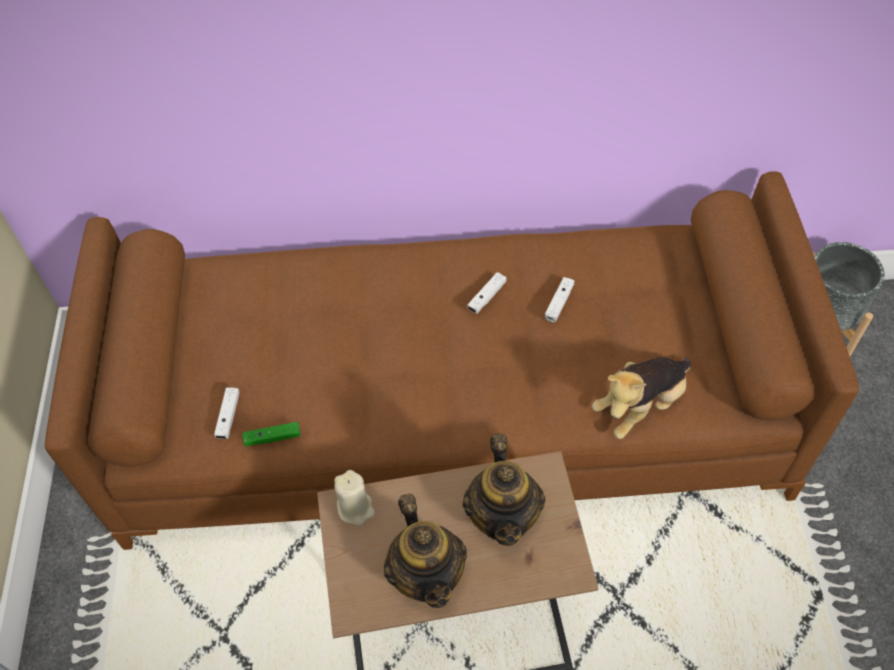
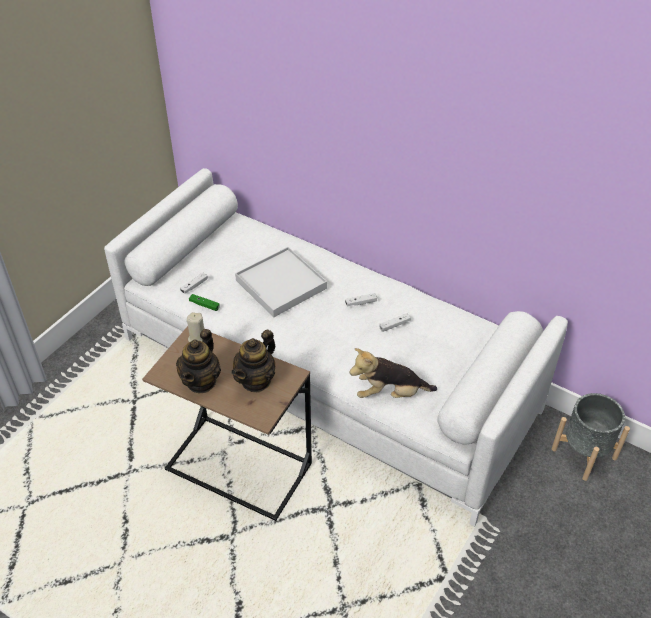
camera: 35 degrees right, 10 degrees down
brown sofa [45,171,860,550] -> white sofa [104,168,568,527]
none -> white tray [235,247,327,317]

